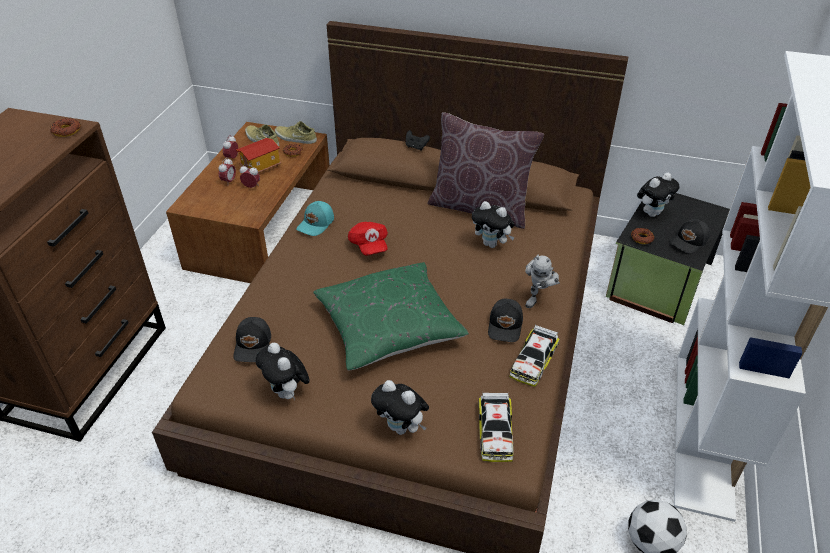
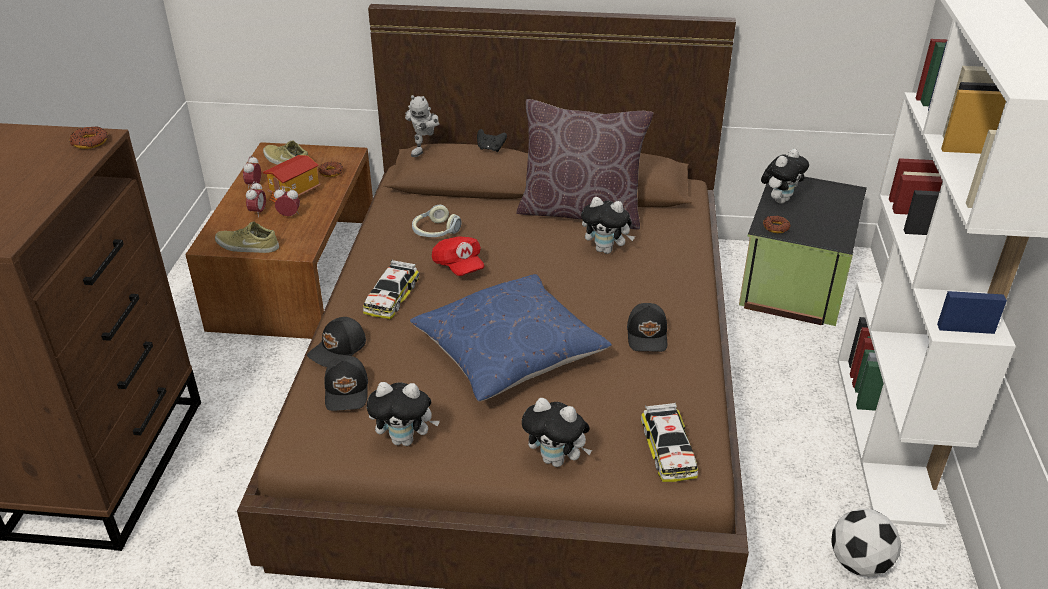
camera: 10 degrees left, 5 degrees down
plush toy [256,343,310,401] -> plush toy turned 45 degrees counterclockwise [367,382,440,446]
beige shoe [275,121,317,144] -> beige shoe moved to [215,221,279,253]
turquoise cap [296,201,334,236] -> none
green pillow [313,262,469,371] -> blue pillow [410,274,612,402]
toy car [509,325,559,387] -> toy car moved to [363,259,419,319]
toy robot [525,254,560,308] -> toy robot moved to [405,95,440,157]
black cap [669,219,710,254] -> black cap moved to [307,317,366,367]
none -> headphones [412,205,461,237]

